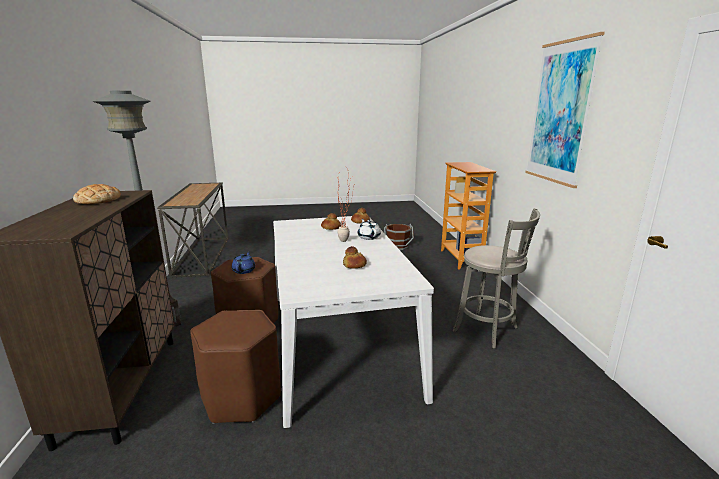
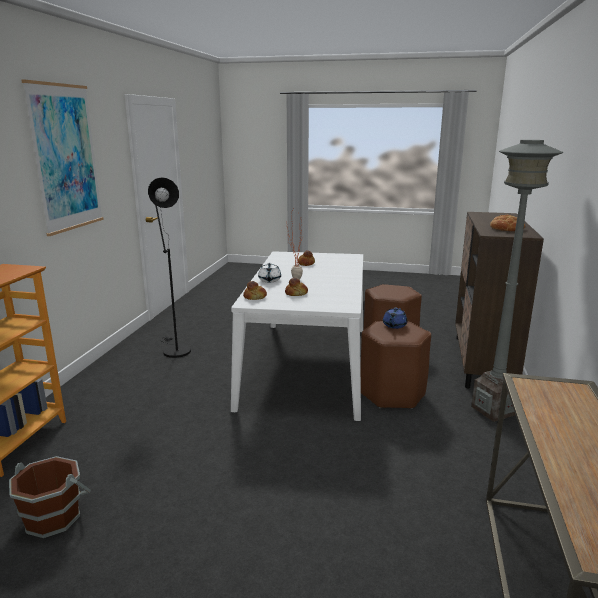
camera: 160 degrees left, 0 degrees up
grey stool [453,208,540,349] -> black floor lamp [148,177,191,358]

